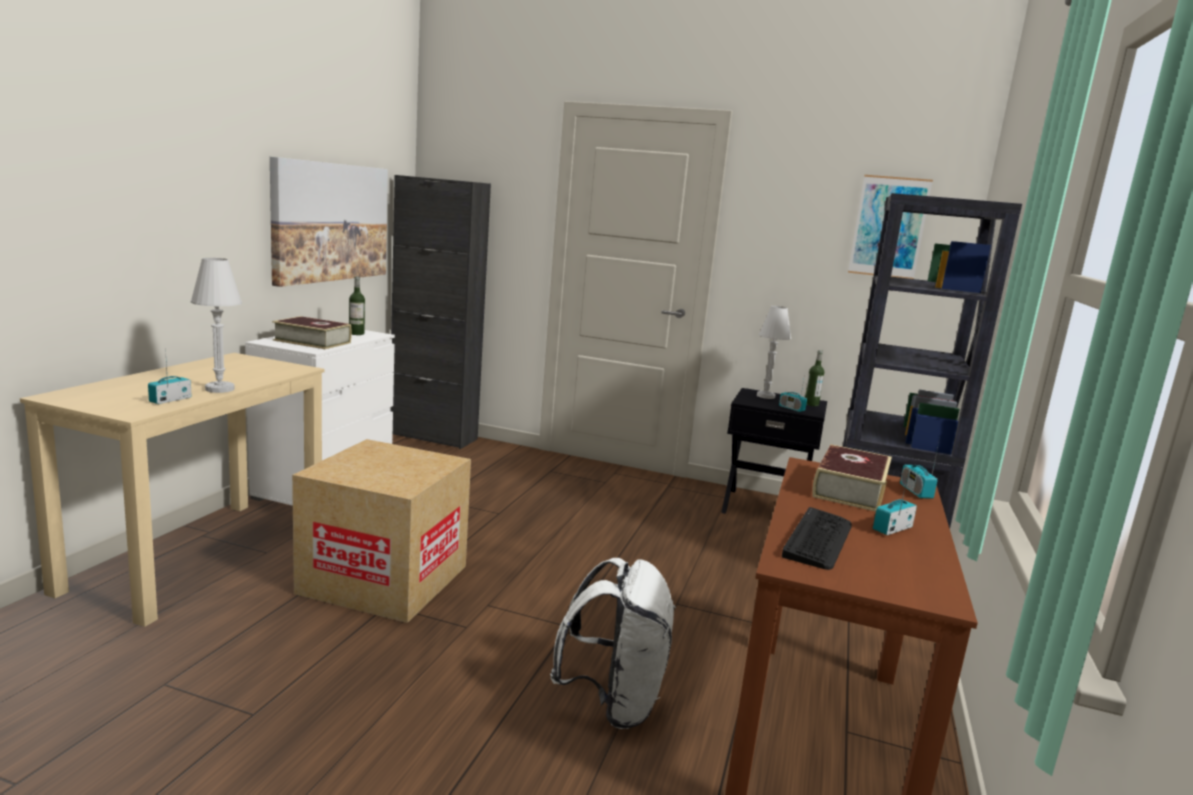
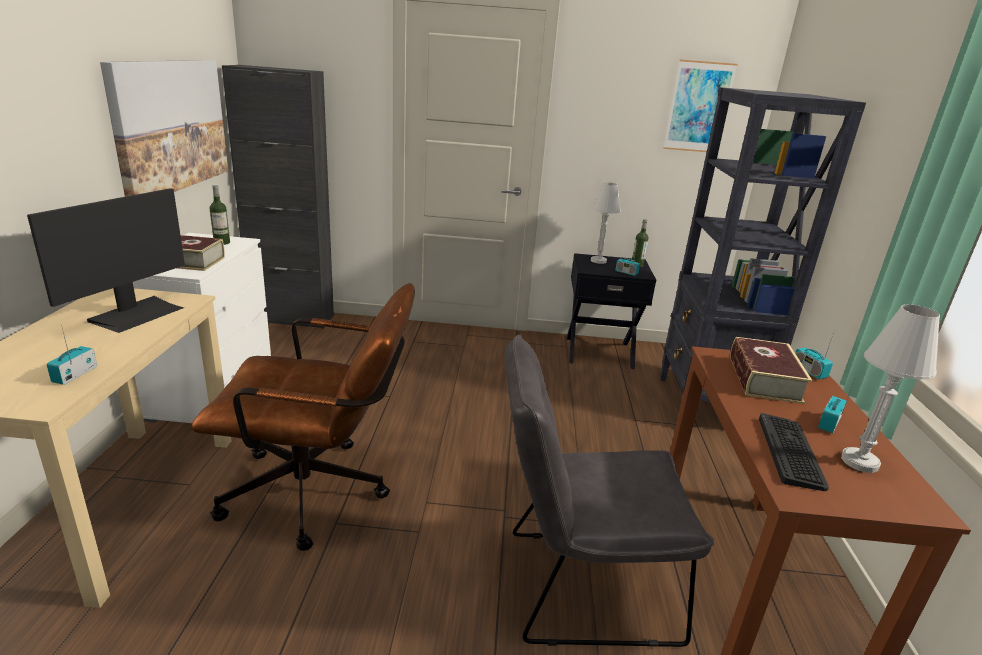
camera: 15 degrees left, 10 degrees up
white table lamp [191,258,242,393] -> white table lamp moved to [841,304,940,473]
cardboard box [292,439,471,623] -> brown office chair [191,283,415,551]
white backpack [550,558,676,729] -> grey chair [505,335,715,647]
none -> monitor [27,188,185,333]

